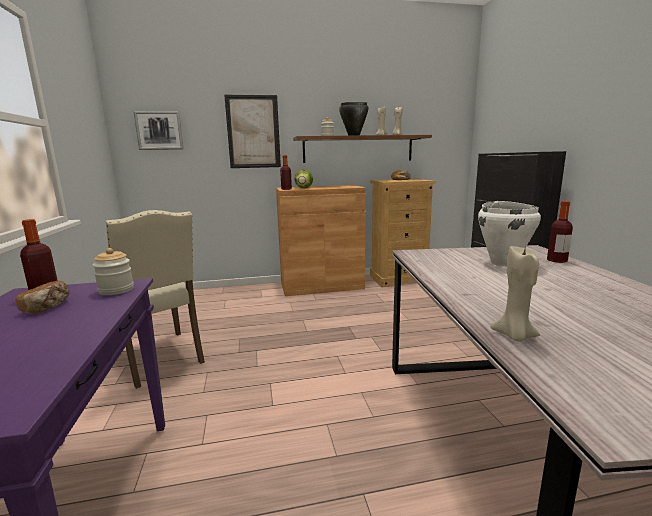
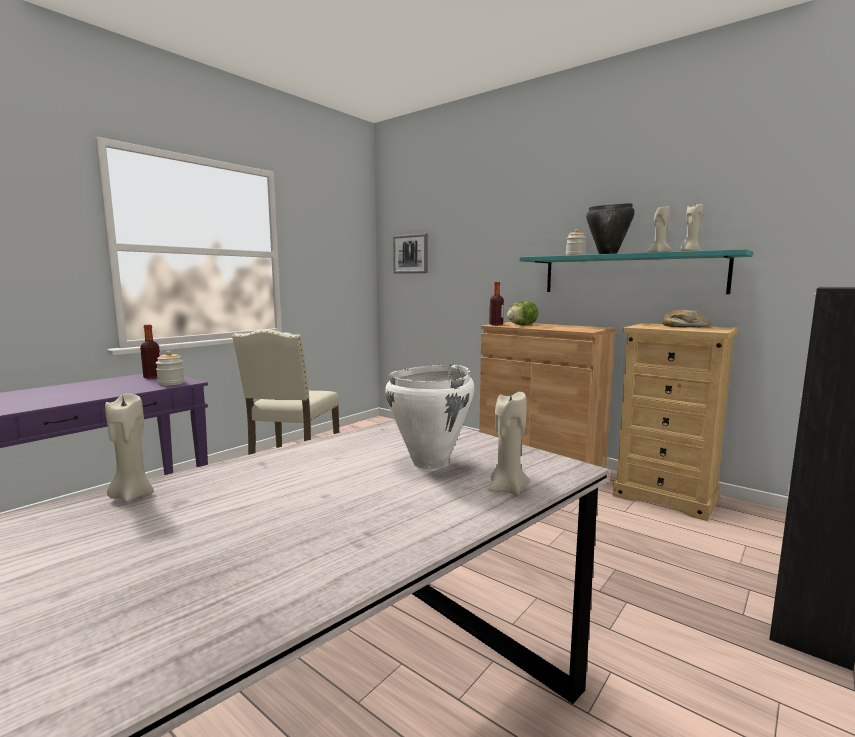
camera: 50 degrees right, 5 degrees down
bread [15,280,69,314] -> none
picture [224,95,281,168] -> none
brown shelf [293,135,432,163] -> turquoise shelf [520,249,753,294]
bottle [547,201,573,263] -> beige candle [489,392,530,495]

